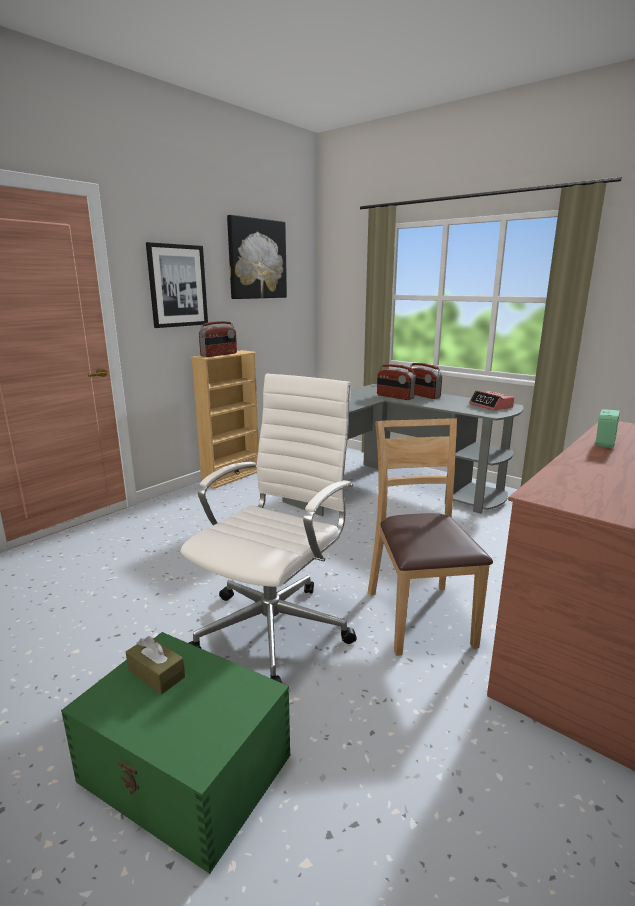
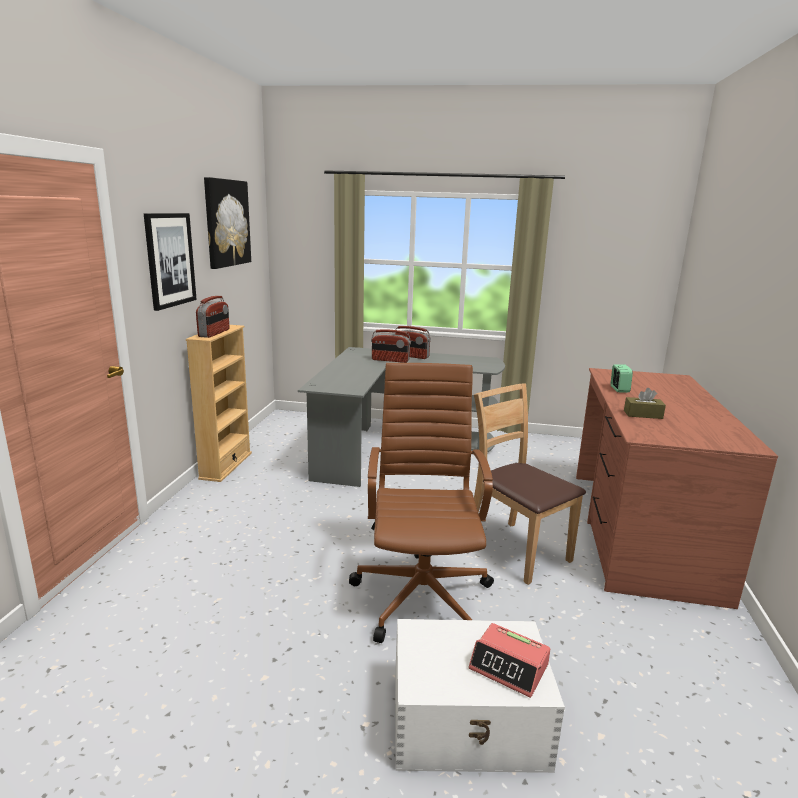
camera: 30 degrees left, 0 degrees up
green storage box [61,632,290,874] -> white storage box [395,619,565,773]
brown tissue box [126,636,185,695] -> brown tissue box moved to [624,388,666,419]
white office chair [181,374,357,683] -> brown office chair [349,363,494,643]
alarm clock [469,390,514,410] -> alarm clock moved to [469,623,550,698]

